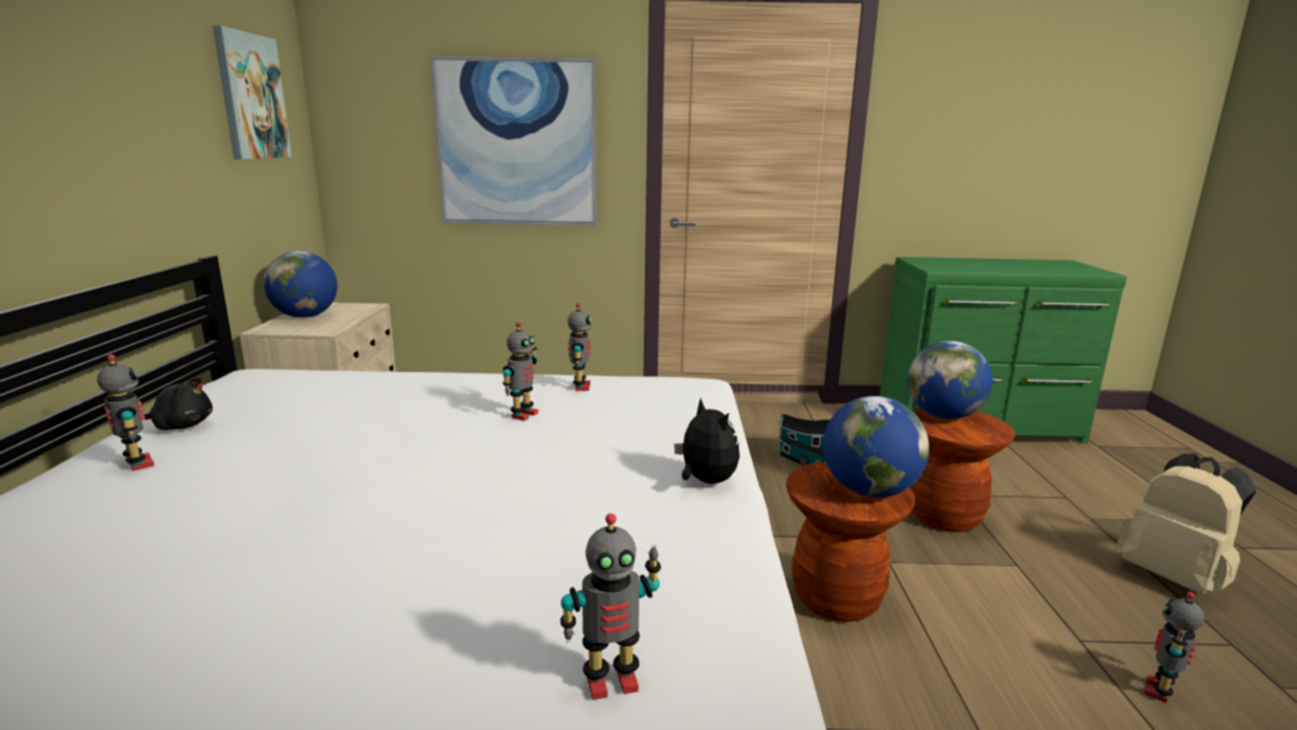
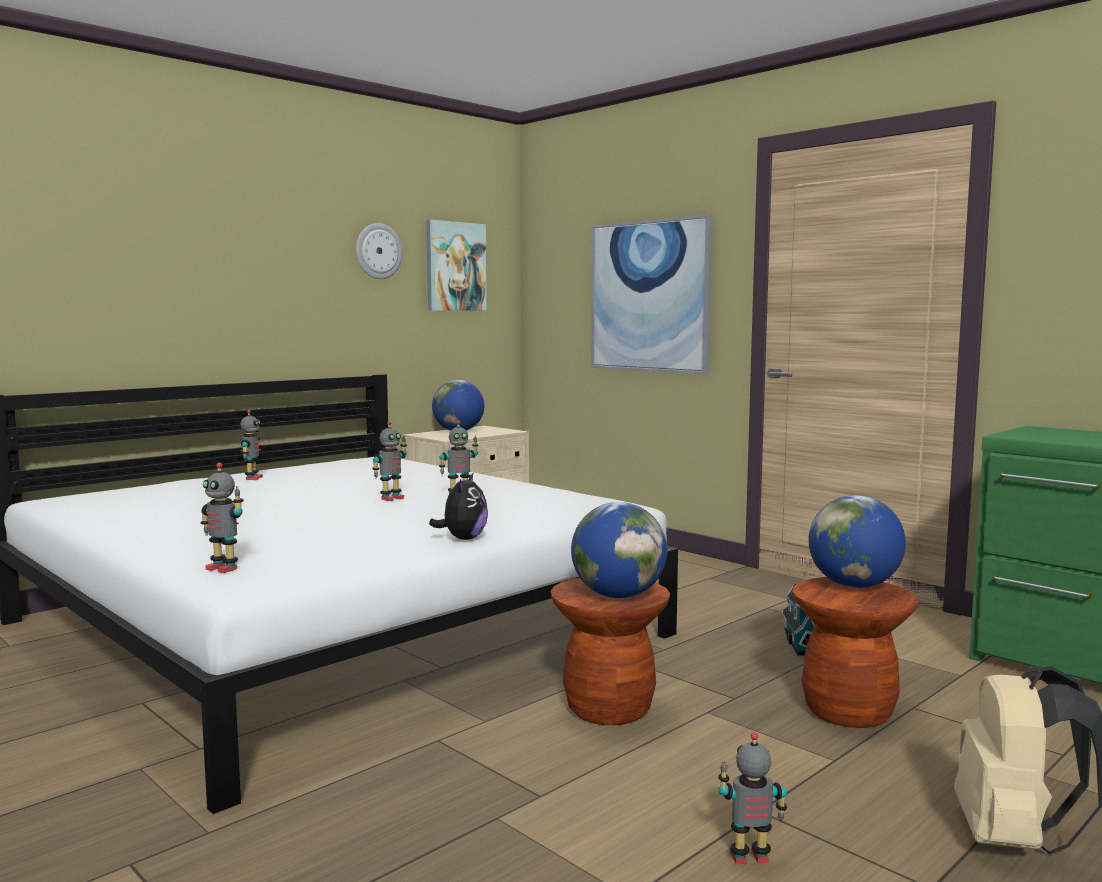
camera: 45 degrees right, 10 degrees down
black plush toy [143,377,213,430] -> none
toy robot [568,303,592,391] -> toy robot moved to [372,421,407,501]
none -> wall clock [356,223,403,279]

